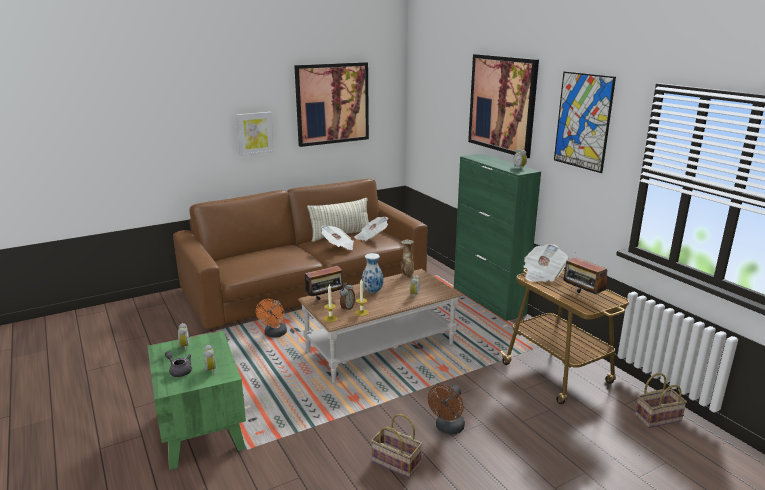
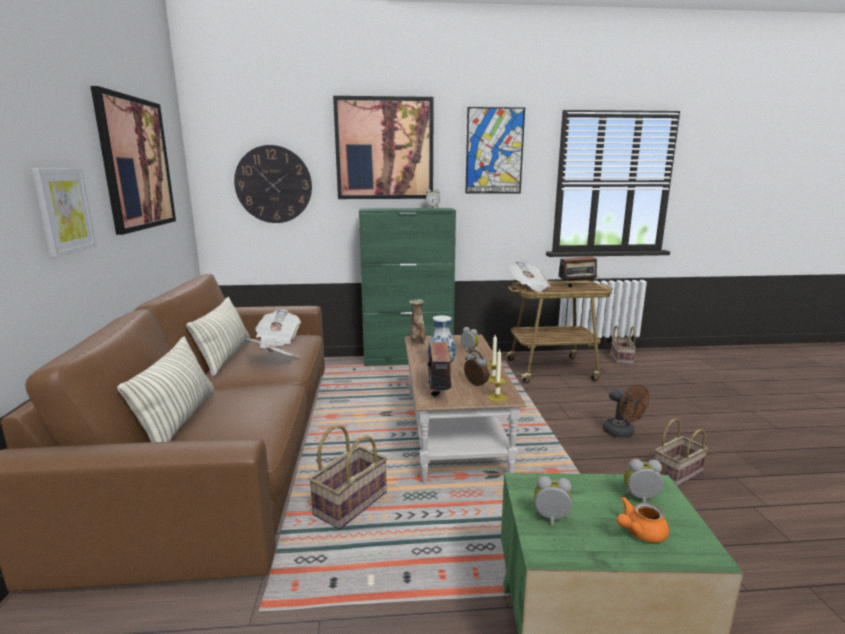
camera: 65 degrees left, 5 degrees down
grey teapot [165,351,192,377] -> orange teapot [617,497,669,543]
orange fan [256,299,287,338] -> basket [309,425,387,529]
none -> pillow [117,336,215,442]
none -> wall clock [234,145,312,223]

